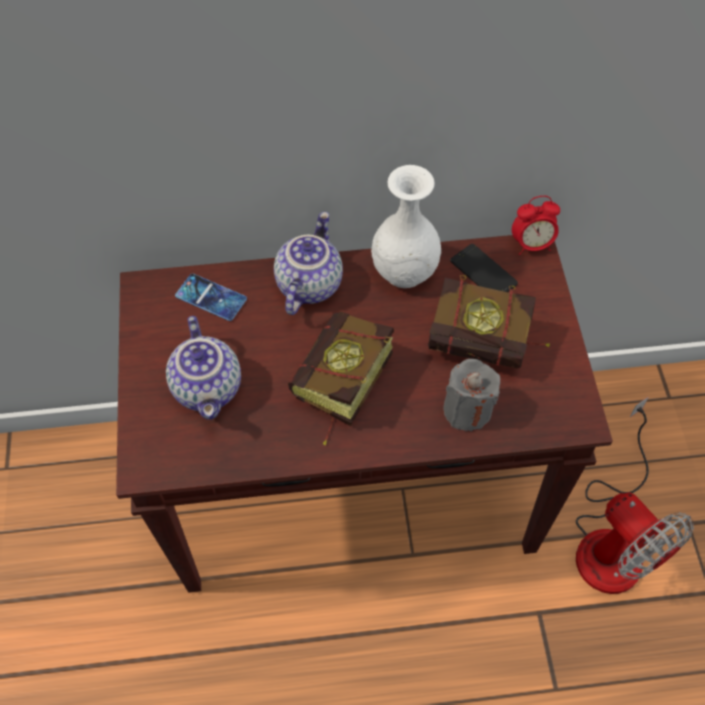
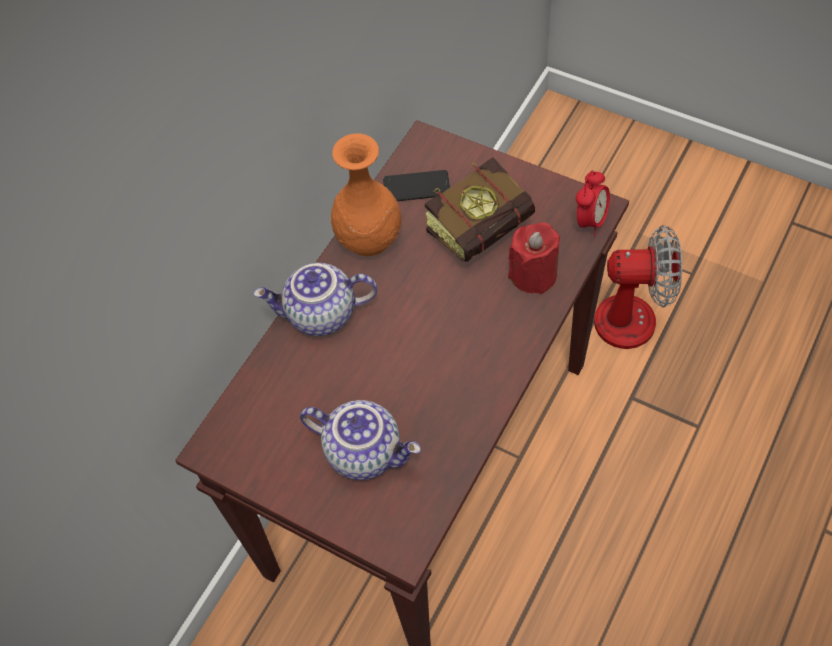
camera: 50 degrees left, 0 degrees up
phone [175,274,247,321] -> none
teapot [274,212,343,315] -> teapot turned 60 degrees counterclockwise [253,263,377,336]
book [288,311,394,445] -> none
white vase [371,165,441,288] -> orange vase [331,133,401,256]
grey candle [443,359,501,431] -> red candle [508,222,560,294]
alarm clock [512,196,560,255] -> alarm clock moved to [576,170,610,236]

